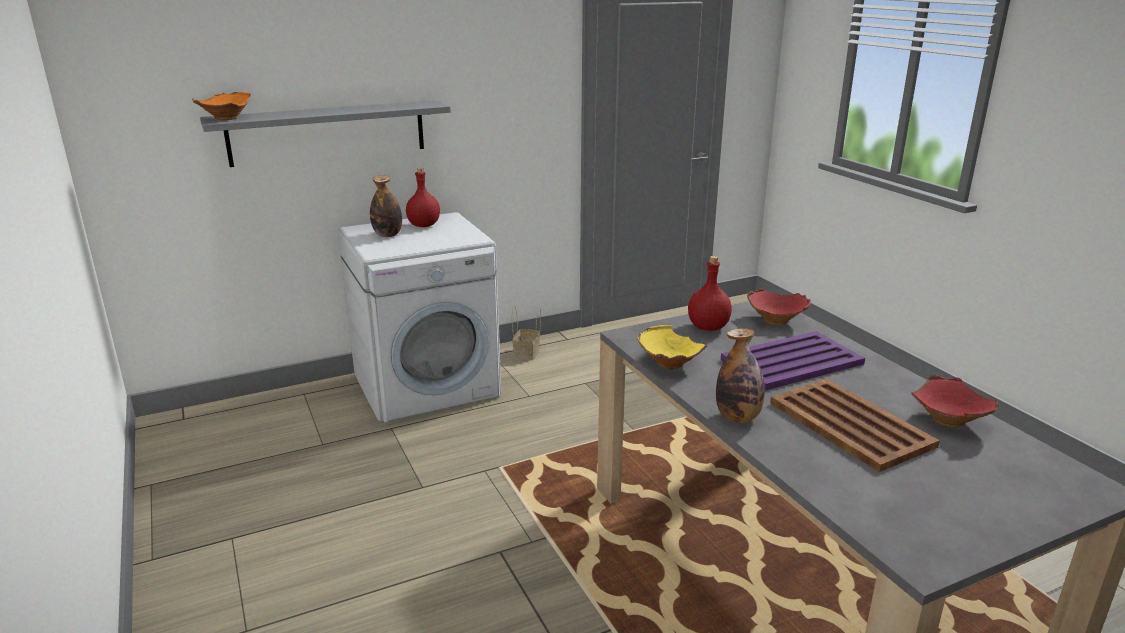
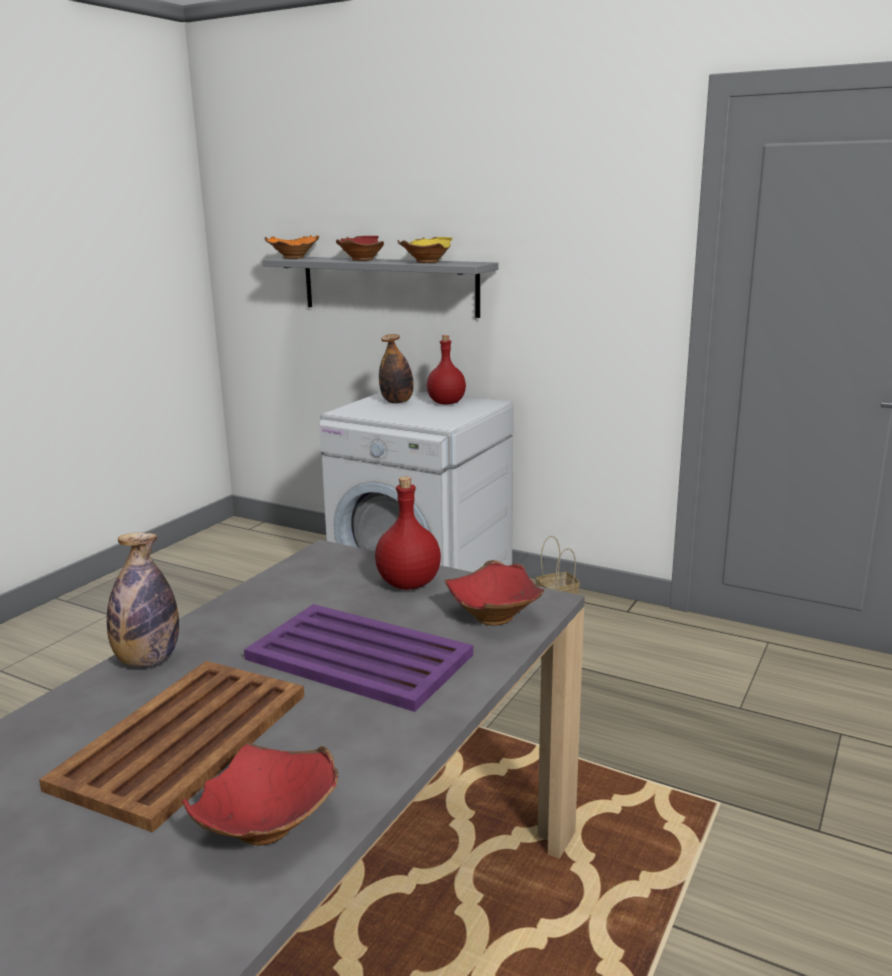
camera: 55 degrees right, 5 degrees down
yellow bowl [637,325,707,369] -> yellow bowl moved to [398,237,452,263]
none -> red bowl [336,236,384,261]

